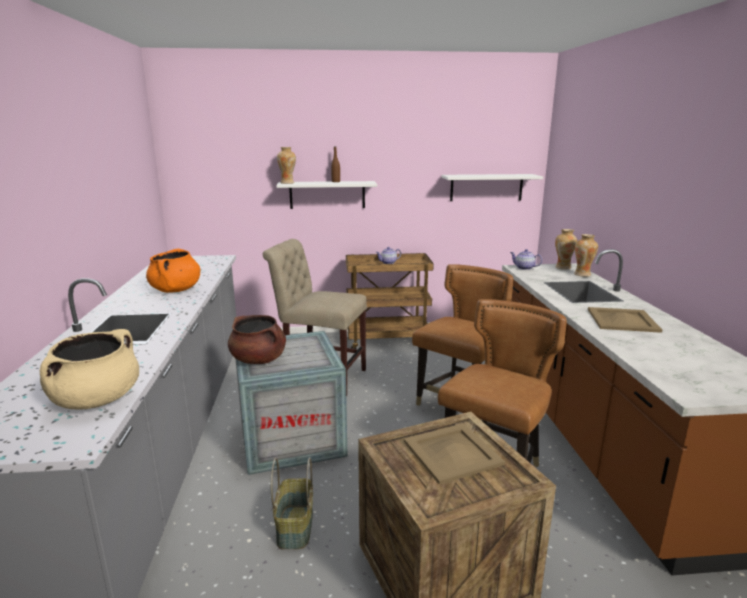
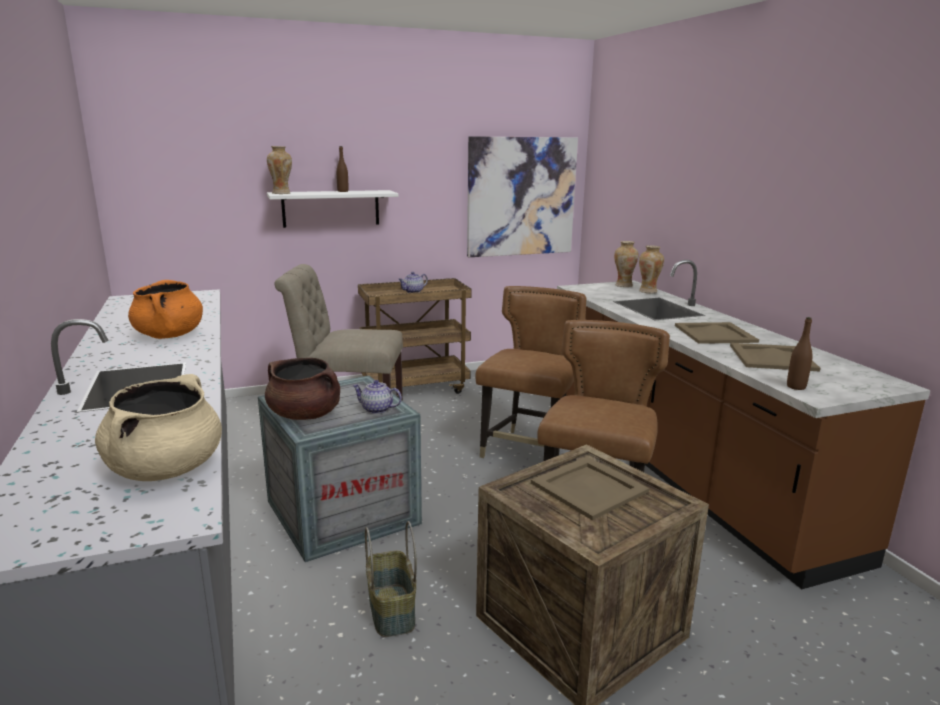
camera: 15 degrees left, 0 degrees up
white shelf [442,174,543,201] -> picture [467,136,578,257]
teapot [510,249,542,270] -> teapot moved to [352,380,402,414]
none -> beige tray [730,343,821,371]
none -> brown bottle [787,317,813,390]

